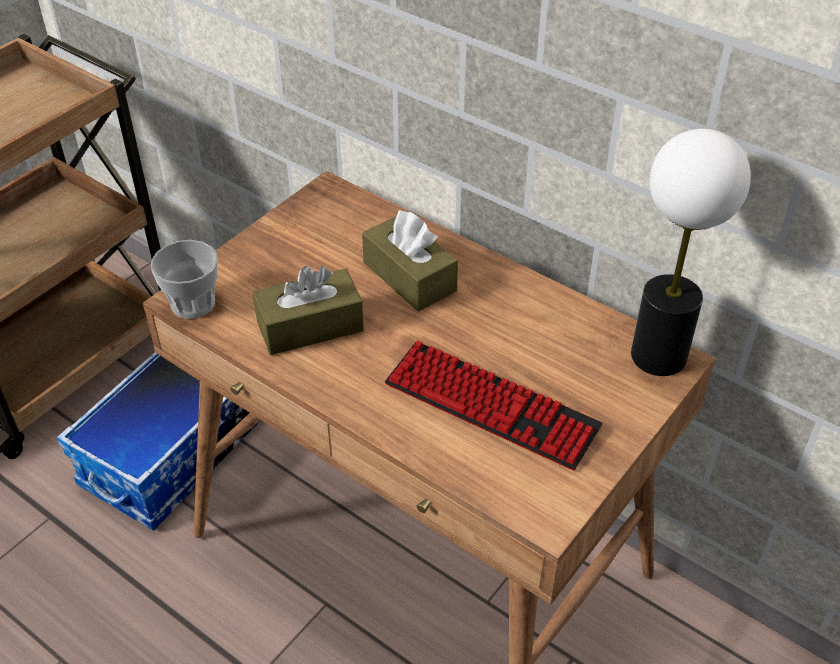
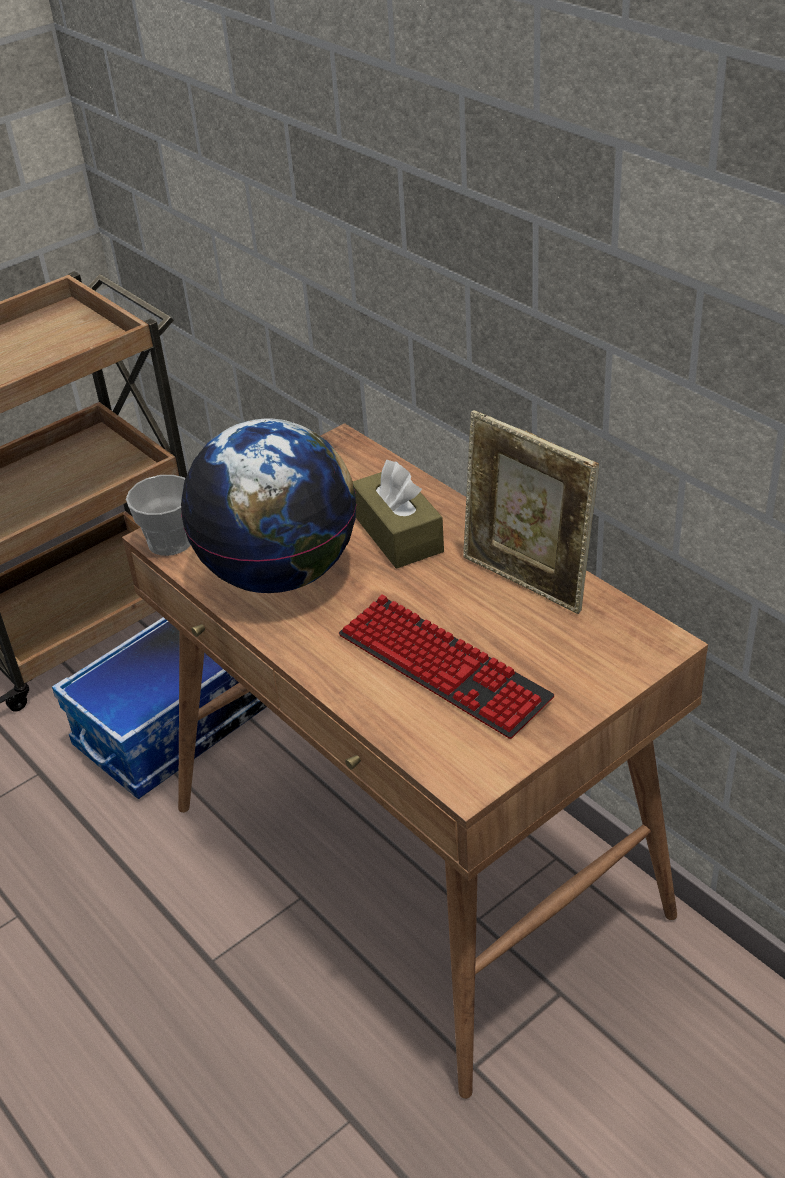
camera: 15 degrees right, 5 degrees down
brown tissue box [253,266,364,355] -> globe [181,418,357,593]
table lamp [631,129,751,376] -> none
none -> picture frame [463,410,599,614]

